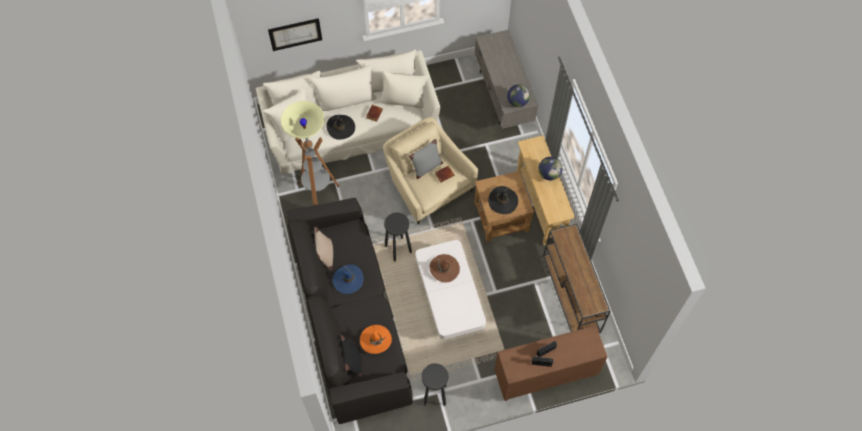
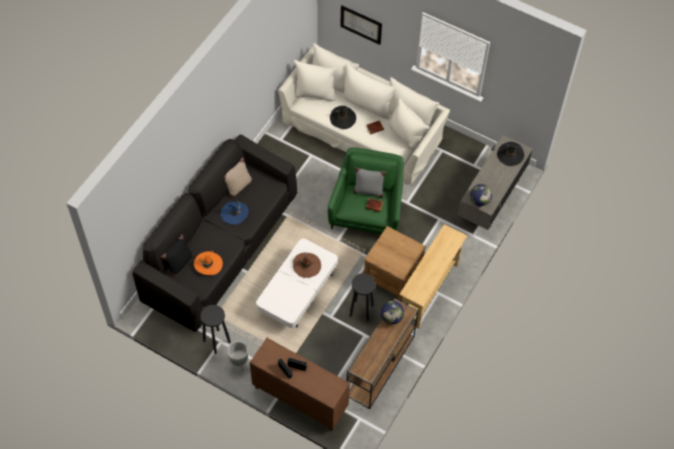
camera: 45 degrees right, 5 degrees down
floor lamp [281,101,339,205] -> none
beige armchair [383,117,478,225] -> green armchair [328,147,404,234]
black stool [384,212,412,261] -> black stool moved to [350,273,376,321]
black hat [488,186,518,214] -> black hat moved to [497,142,524,166]
globe [539,157,562,180] -> globe moved to [380,301,404,324]
none -> grey planter [227,341,248,372]

